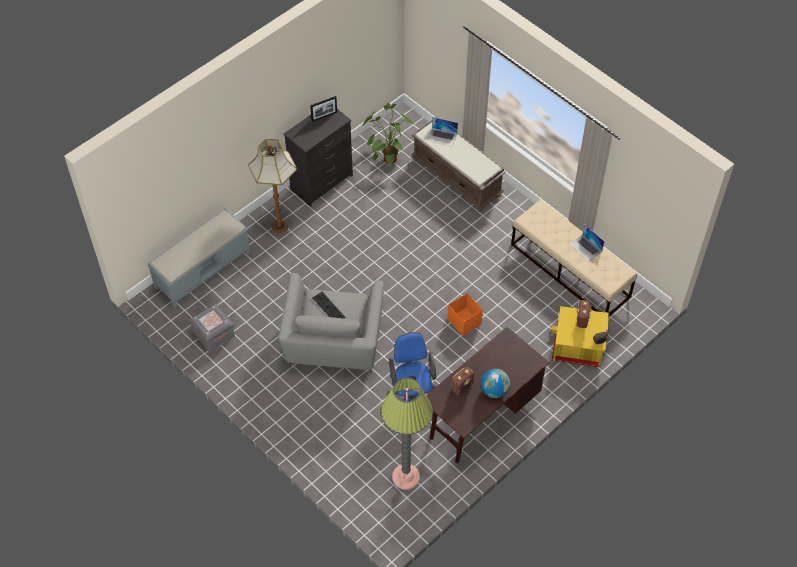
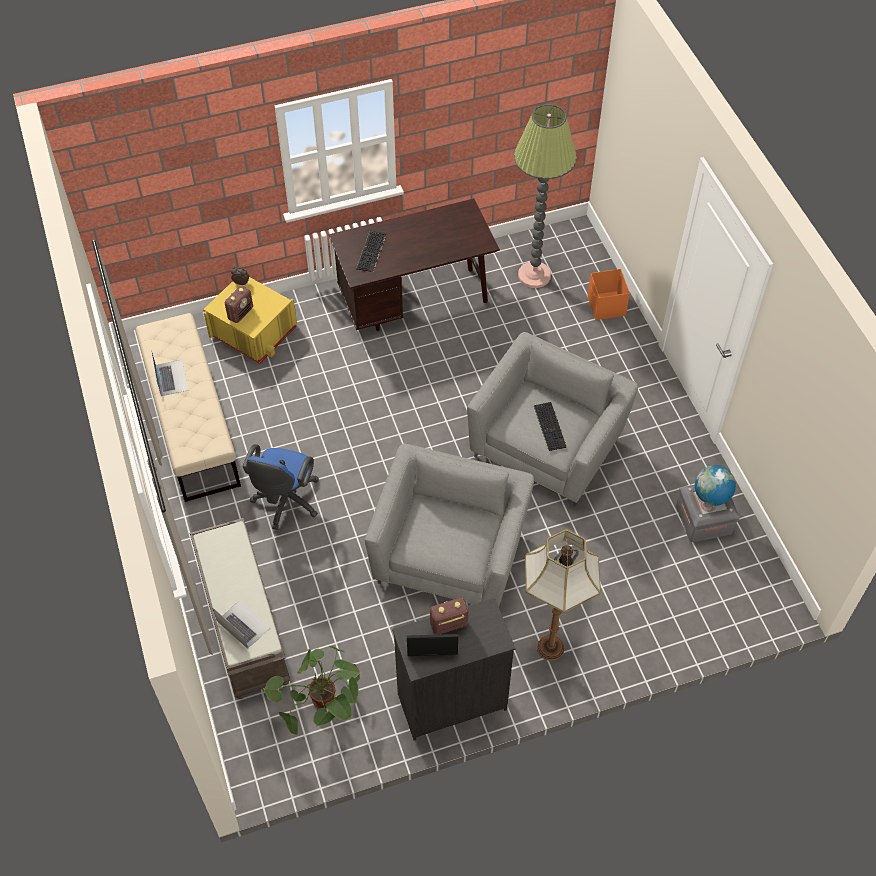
camera: 155 degrees left, 0 degrees up
grey bench [147,208,250,307] -> none
blue office chair [387,332,436,400] -> blue office chair moved to [243,444,319,530]
orange storage box [448,293,483,336] -> orange storage box moved to [587,269,630,320]
radio [452,367,474,395] -> radio moved to [430,598,468,635]
globe [481,369,510,398] -> globe moved to [695,465,736,506]
none -> keyboard [356,231,386,272]
none -> grey armchair [365,444,534,607]

